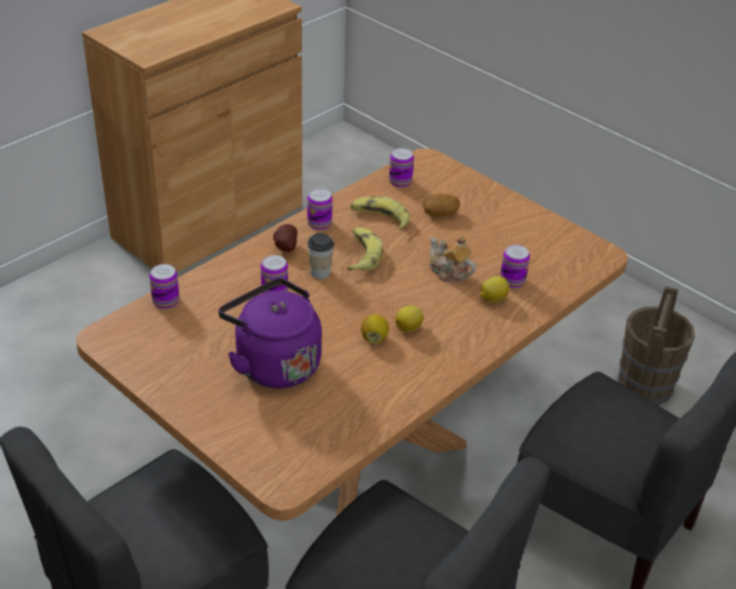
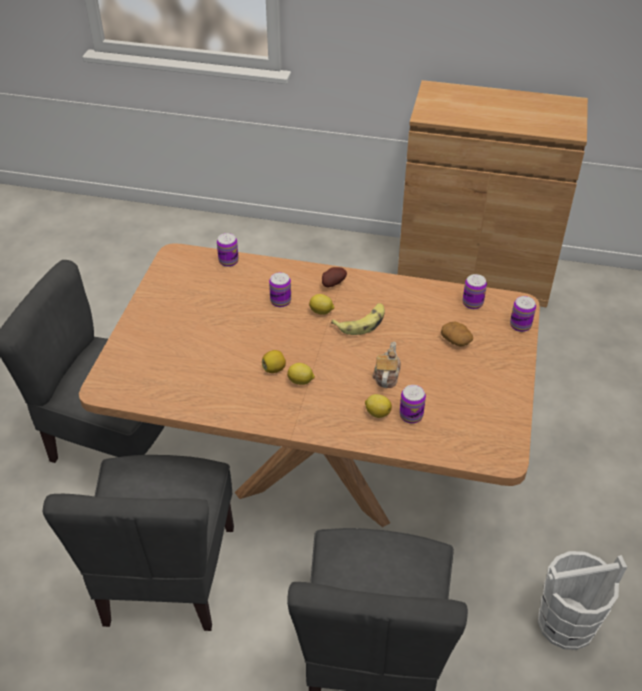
camera: 60 degrees right, 5 degrees up
purple kettle [218,278,322,389] -> none
can [307,189,333,230] -> can moved to [510,296,536,332]
cup [307,233,334,279] -> lemon [309,294,334,315]
banana [351,196,410,230] -> none
brown bucket [617,286,695,405] -> white bucket [538,551,627,650]

